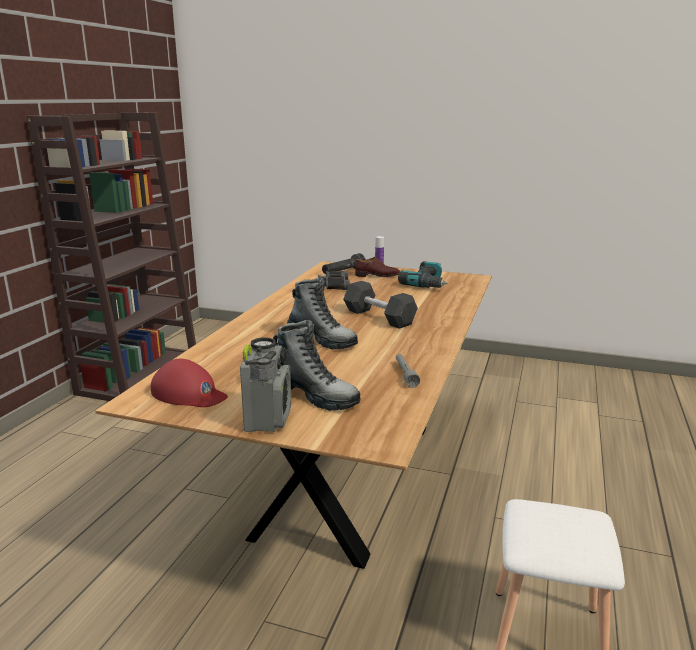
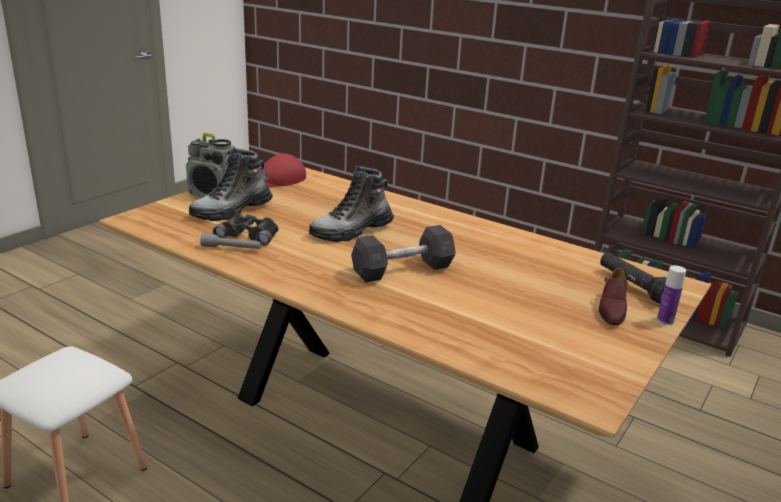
camera: 105 degrees right, 5 degrees up
black binoculars [318,271,350,290] -> black binoculars moved to [213,213,279,246]
power drill [398,261,448,288] -> none

